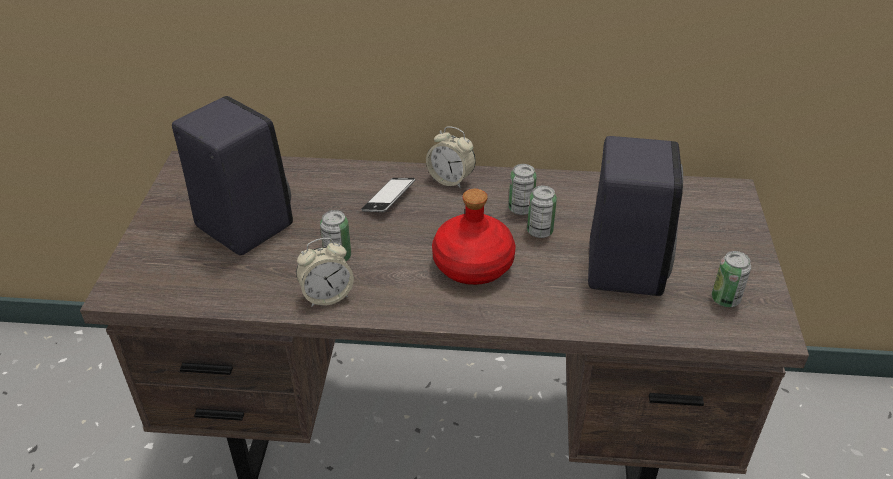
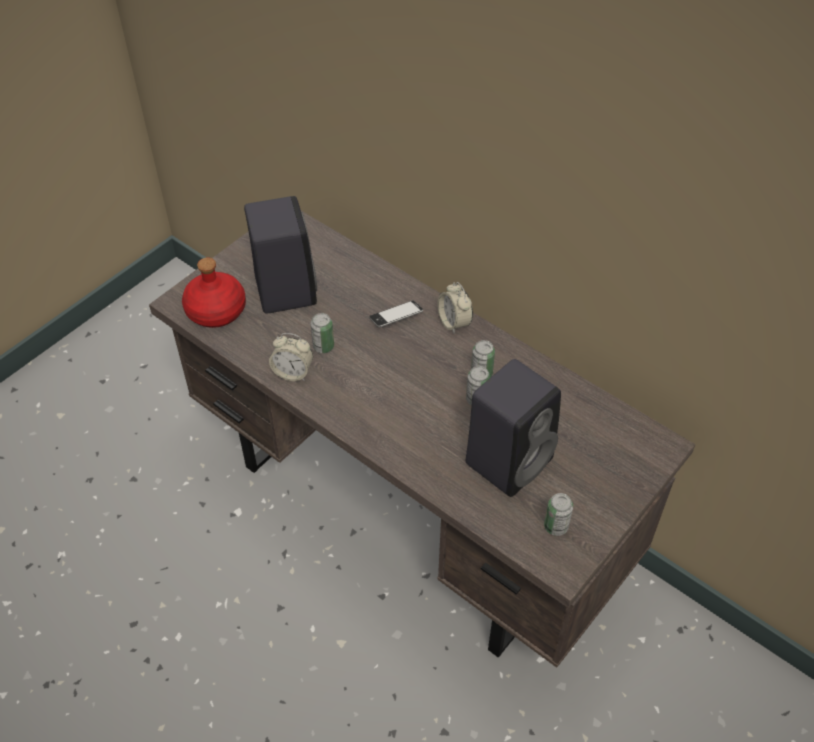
camera: 35 degrees right, 10 degrees up
red bottle [432,189,516,285] -> red bottle moved to [182,258,246,328]

